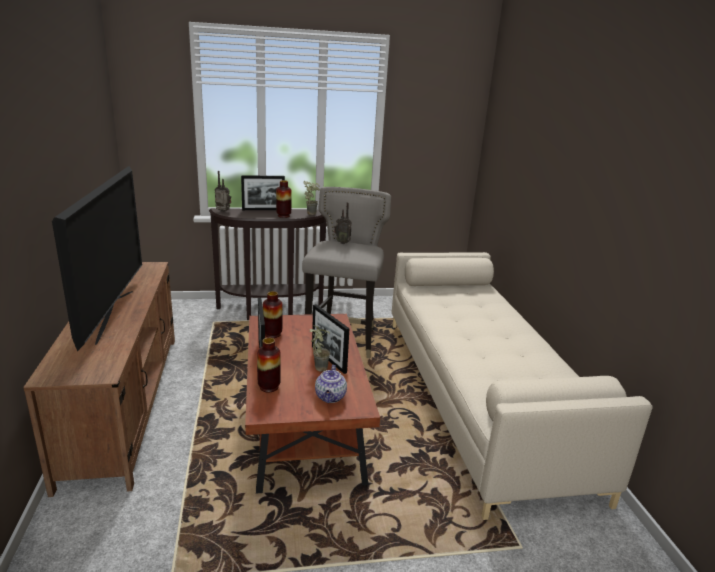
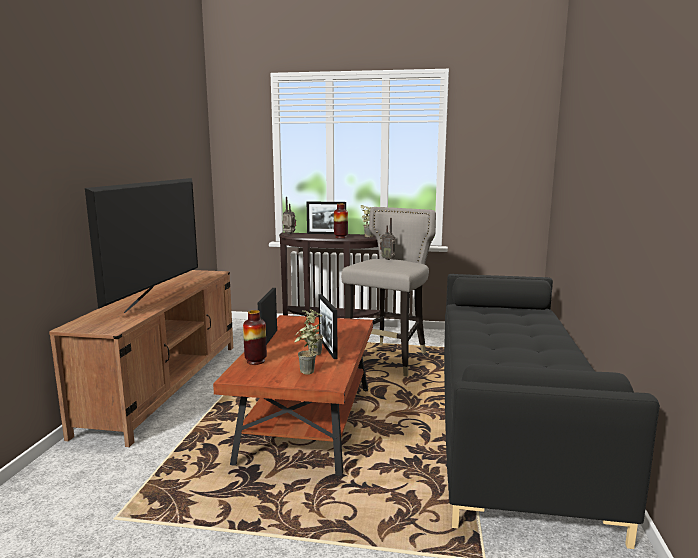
camera: 20 degrees right, 10 degrees down
vase [263,291,282,338] -> none
teapot [315,365,347,403] -> potted plant [294,322,321,375]
beige sofa [392,252,653,520] -> black sofa [444,274,660,549]

